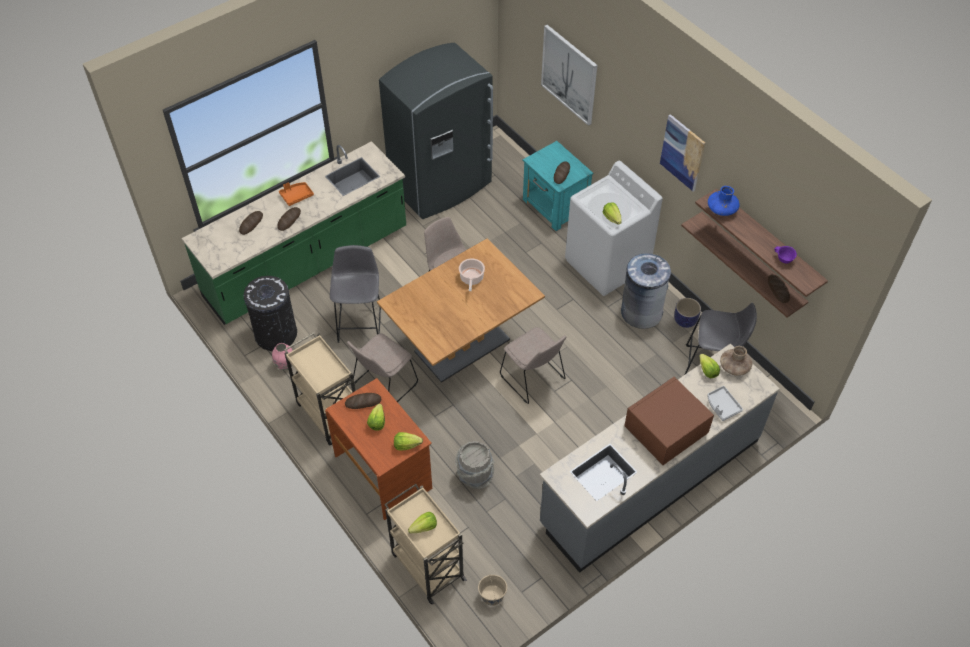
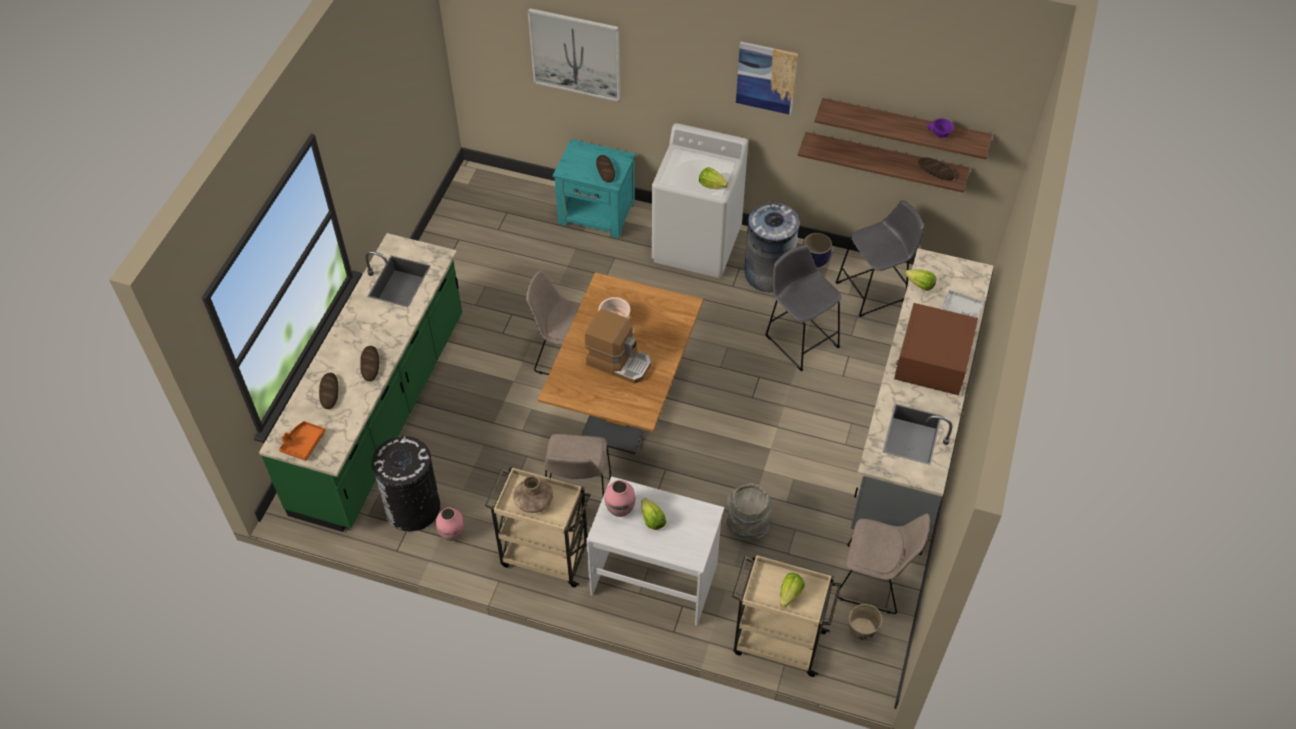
camera: 35 degrees left, 0 degrees up
orange tray [279,182,314,206] -> orange tray moved to [279,421,325,461]
brown desk [325,378,432,520] -> white desk [586,476,724,626]
grey stool [330,245,381,343] -> grey stool moved to [765,245,841,371]
bread [345,393,381,409] -> pink vase [605,480,636,517]
grey fridge [379,43,493,219] -> none
lettuce [394,432,423,450] -> none
beige chair [500,327,566,404] -> beige chair moved to [835,514,930,614]
blue vase [708,186,740,216] -> none
brown vase [720,346,752,376] -> brown vase moved to [513,475,553,513]
none -> coffee machine [585,309,651,384]

